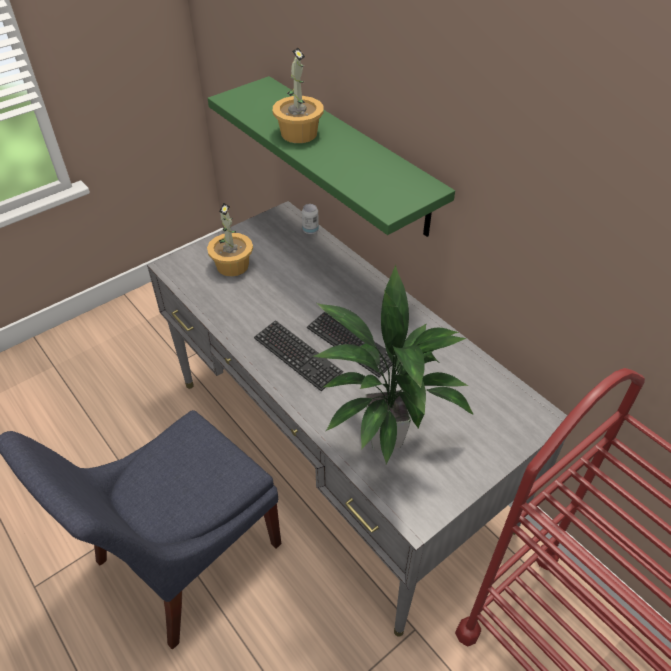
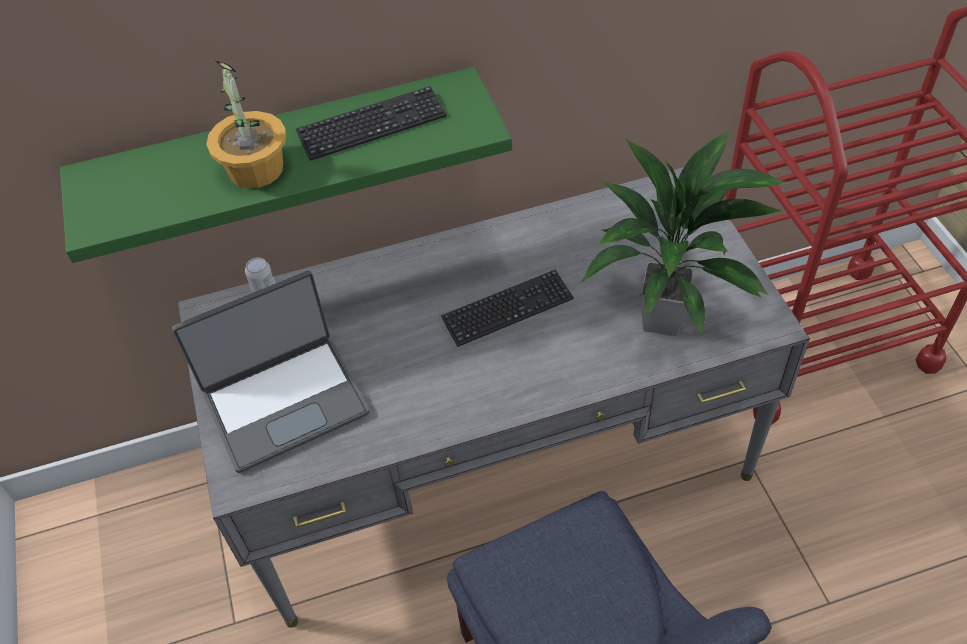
camera: 65 degrees left, 5 degrees up
potted plant [207,203,253,277] -> laptop [172,271,370,473]
keyboard [254,320,343,391] -> keyboard moved to [296,86,447,161]

